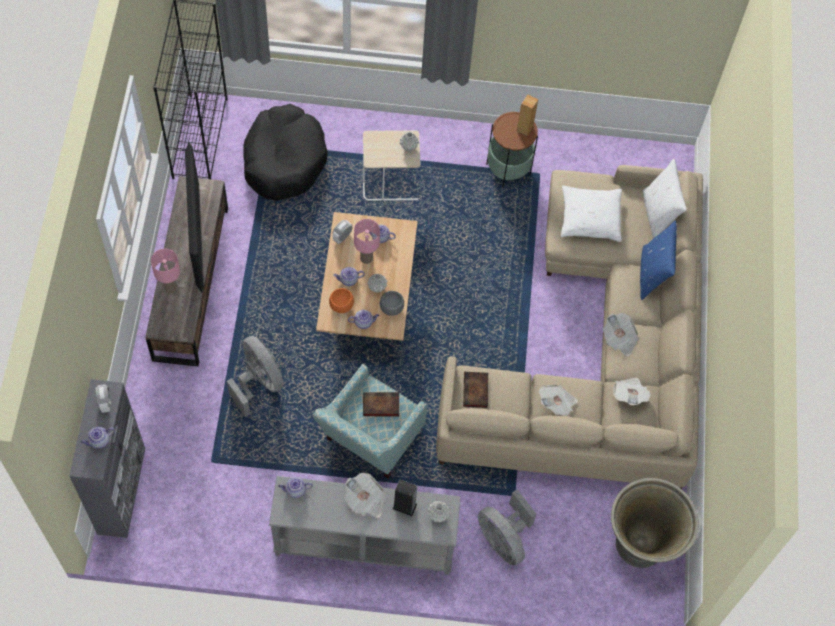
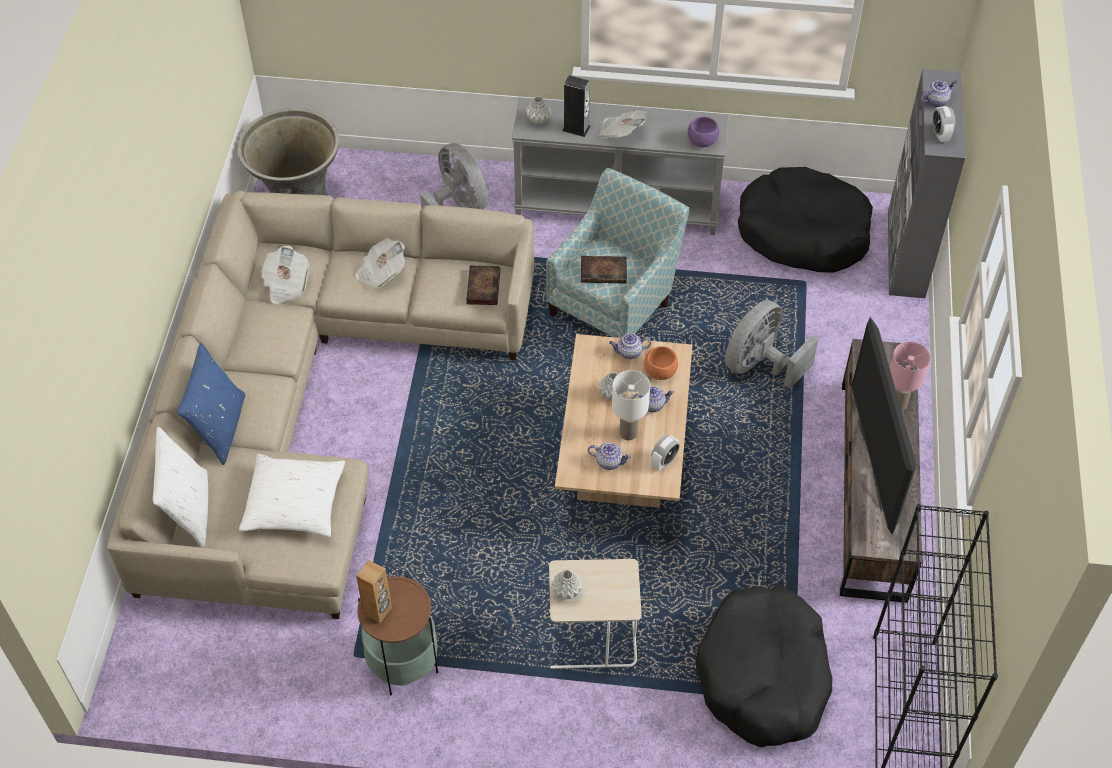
camera: 175 degrees left, 10 degrees down
grey fan [227,336,284,417] -> grey fan turned 75 degrees clockwise [725,300,819,388]
teapot [278,477,313,498] -> purple bowl [688,117,719,148]
pink table lamp [354,219,380,264] -> white table lamp [612,370,650,441]
grey bowl [380,291,404,316] -> none
newspaper [603,313,640,357] -> none
none -> black dog bed [738,167,873,273]

